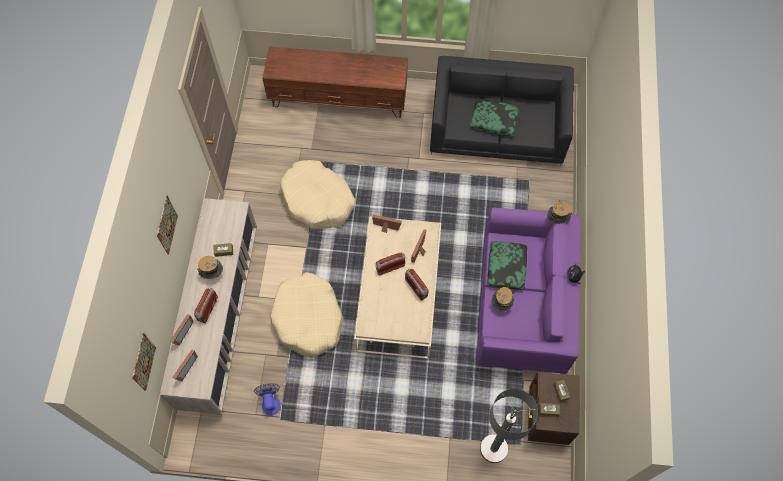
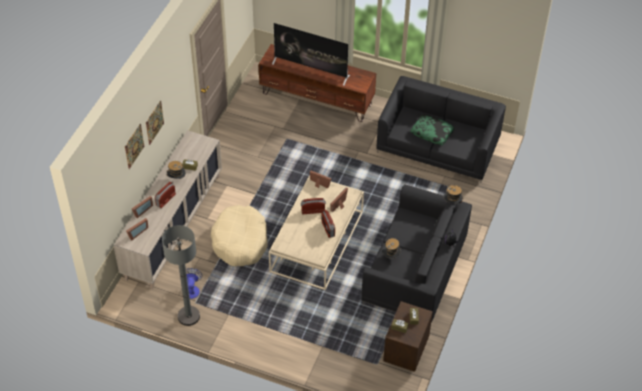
camera: 15 degrees right, 15 degrees down
picture [132,333,156,391] -> picture moved to [125,124,144,169]
beige dog bed [280,160,356,229] -> none
purple sofa [477,207,580,374] -> black sofa [361,184,472,322]
grey floor lamp [480,388,538,463] -> grey floor lamp moved to [162,225,200,326]
pillow [487,241,527,290] -> none
none -> television [272,23,350,86]

